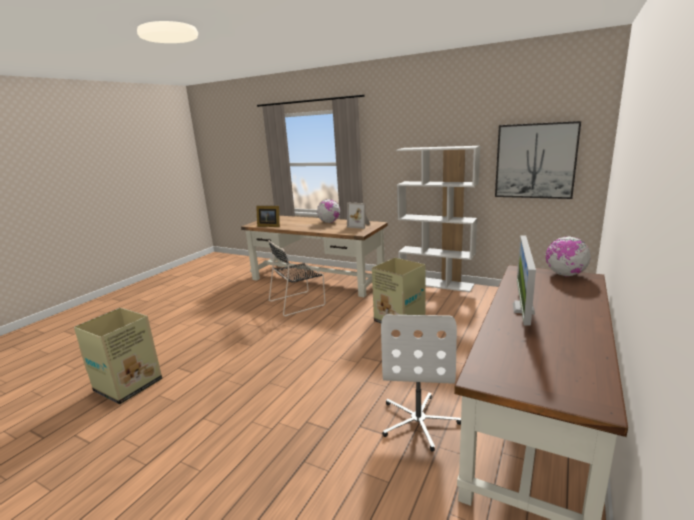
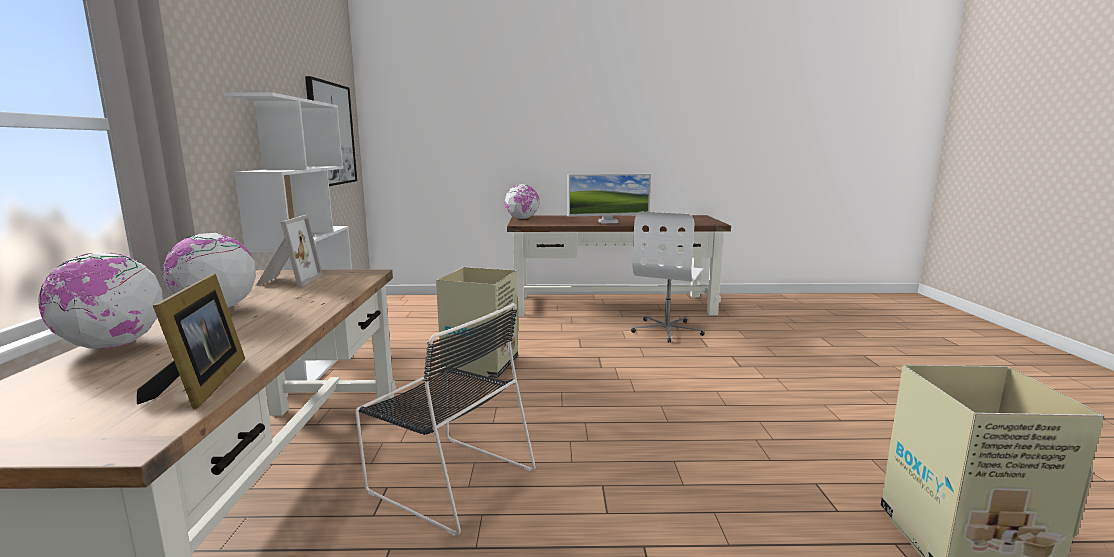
camera: 120 degrees left, 5 degrees down
white office chair [381,315,461,452] -> white office chair turned 135 degrees clockwise [631,211,705,343]
none -> globe [38,252,163,349]

